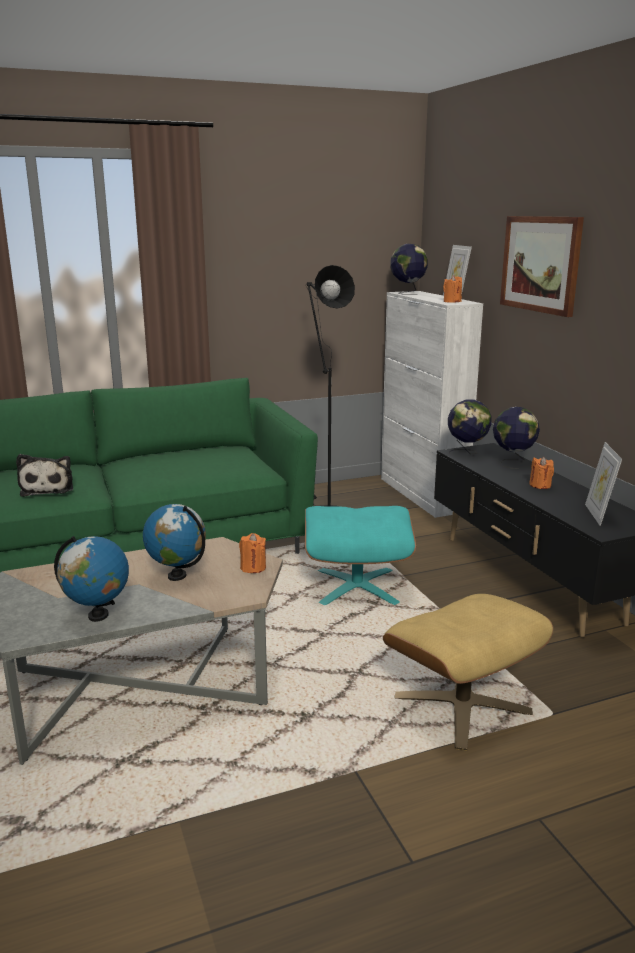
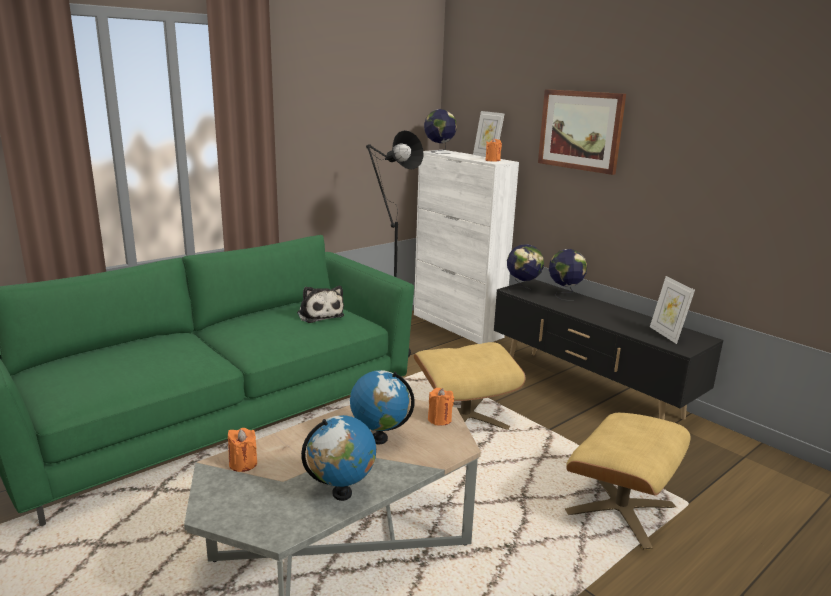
camera: 20 degrees left, 0 degrees up
plush toy [16,454,73,497] -> plush toy moved to [297,286,344,323]
turquoise ottoman [305,506,416,605] -> beige ottoman [414,342,525,430]
orange candle [529,457,554,489] -> orange candle moved to [228,428,257,472]

